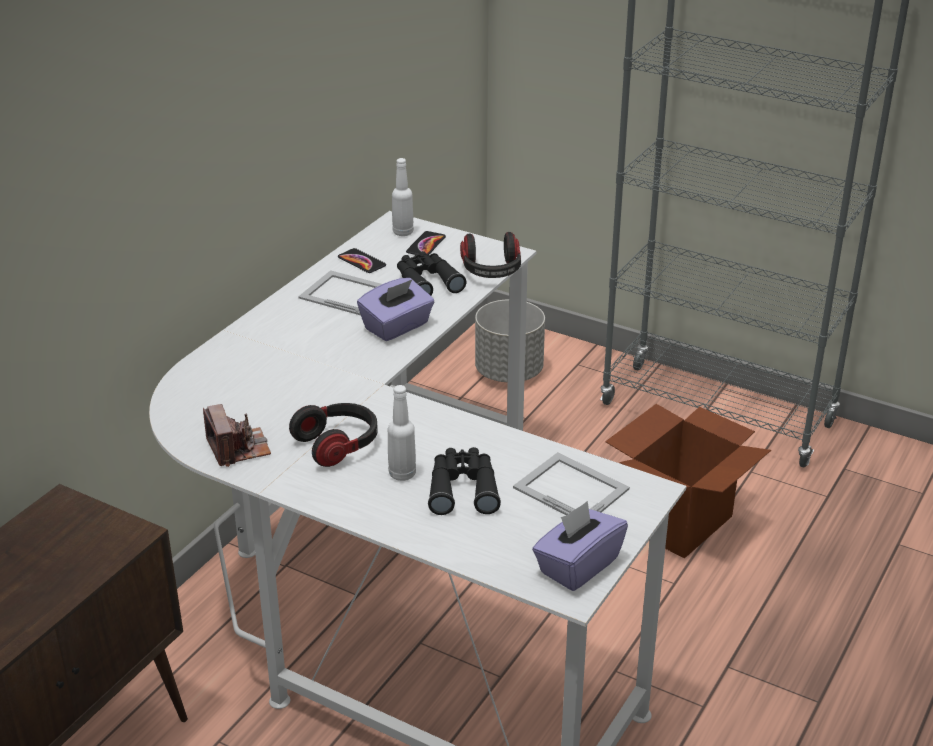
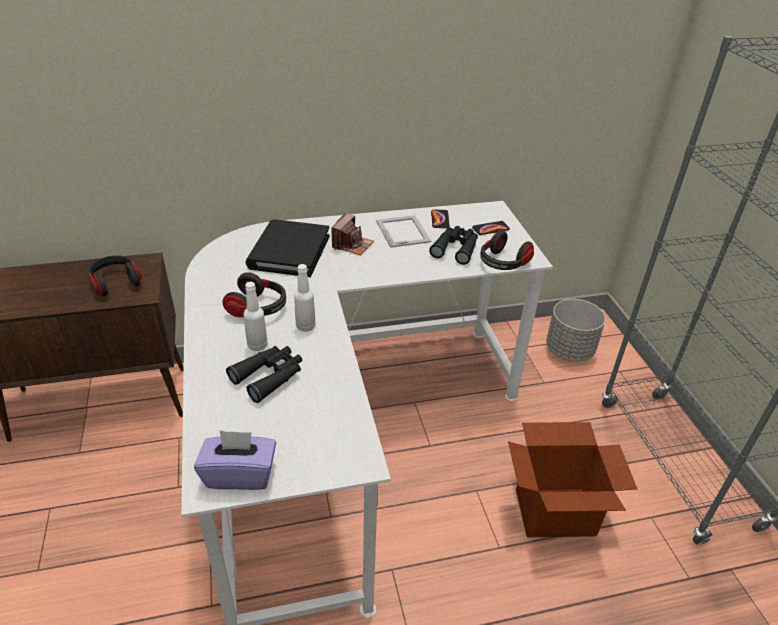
camera: 45 degrees right, 5 degrees up
camera [203,404,271,467] -> camera moved to [331,213,374,255]
purple tissue box [357,278,434,341] -> none
white bottle [392,158,414,236] -> white bottle moved to [294,264,316,332]
picture frame [513,452,630,515] -> none
none -> headphones [88,255,142,296]
none -> black book [245,219,330,277]

